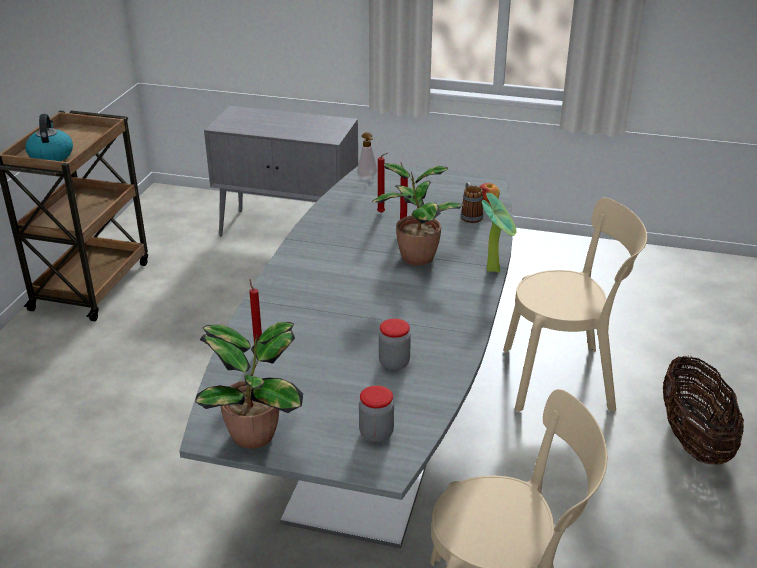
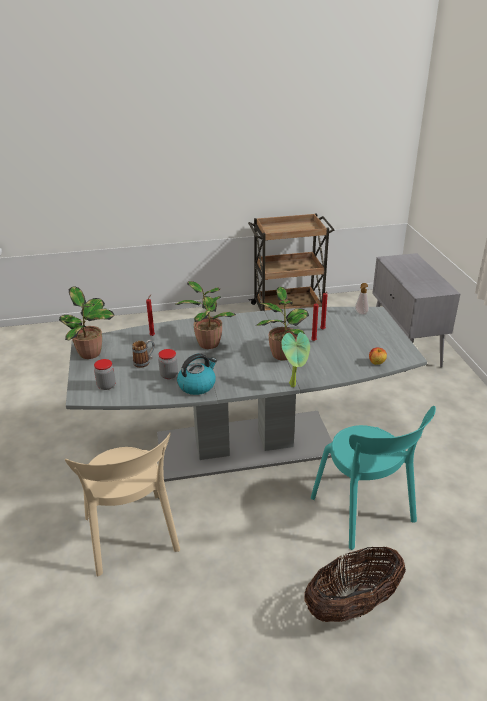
camera: 65 degrees right, 0 degrees up
kettle [25,114,73,161] -> kettle moved to [177,353,217,395]
mug [461,182,483,223] -> mug moved to [132,340,154,368]
beige chair [503,198,647,411] -> turquoise chair [311,406,436,550]
none -> potted plant [175,281,236,349]

